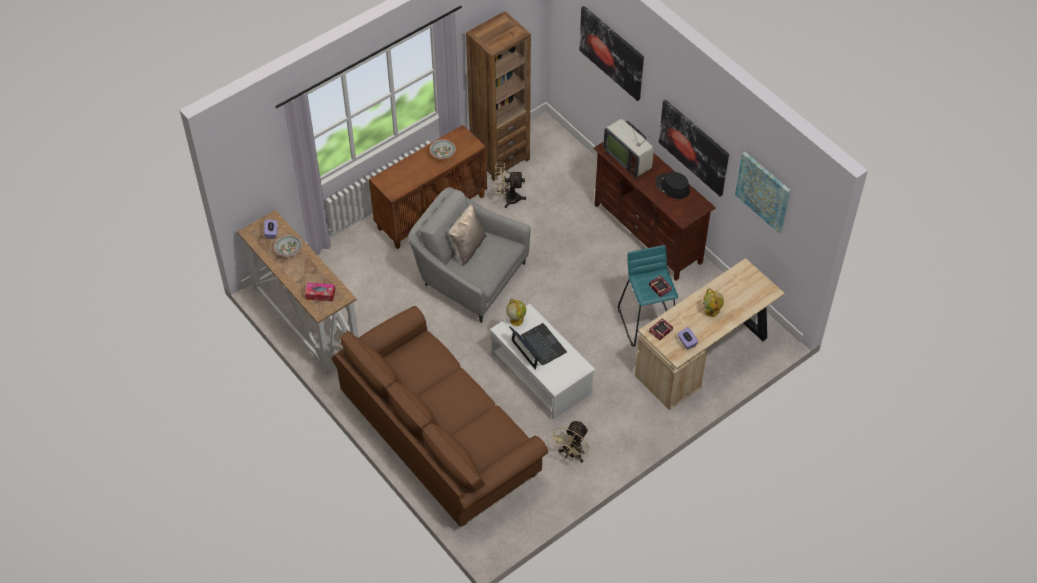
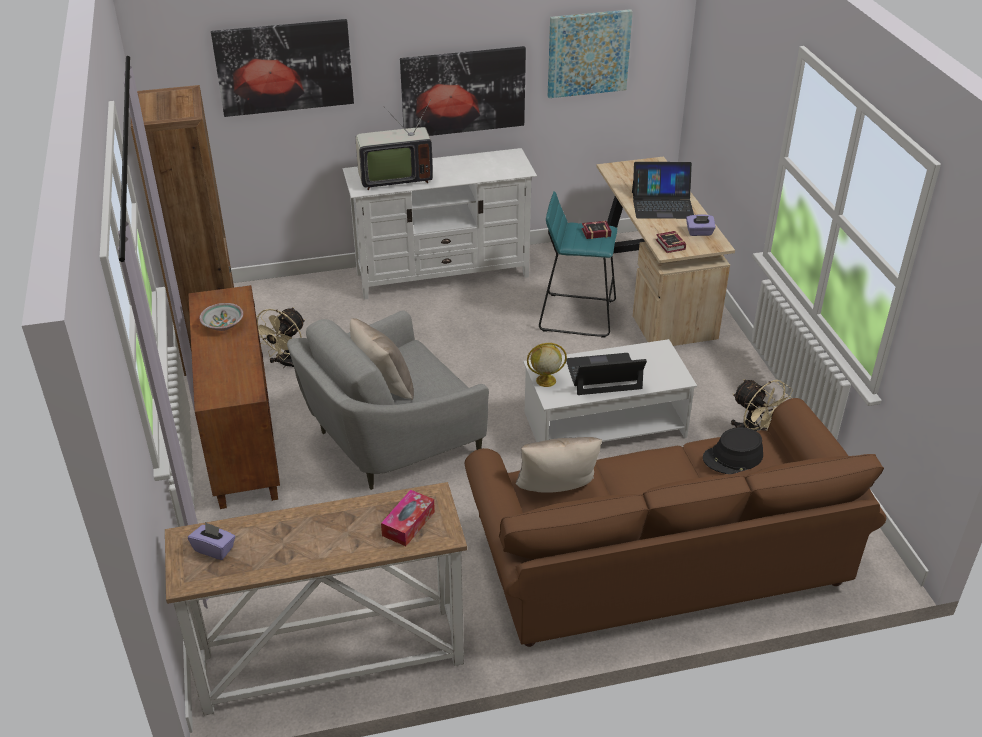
camera: 65 degrees left, 15 degrees down
bowl [274,235,302,257] -> none
brown tv stand [593,142,716,281] -> white tv stand [343,148,537,300]
black hat [655,172,690,199] -> black hat moved to [703,427,763,474]
globe [703,289,724,317] -> laptop [632,162,694,219]
none -> beige pillow [515,437,602,493]

